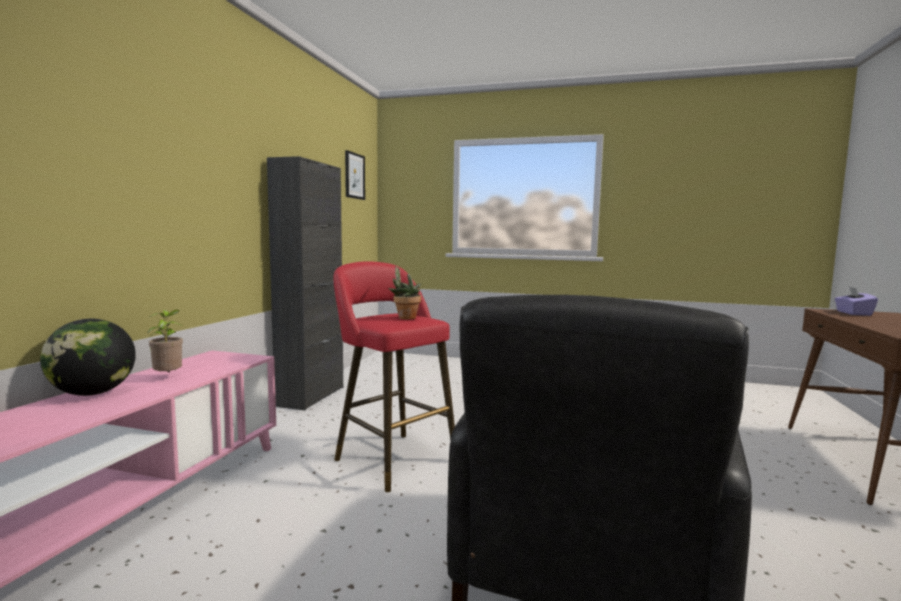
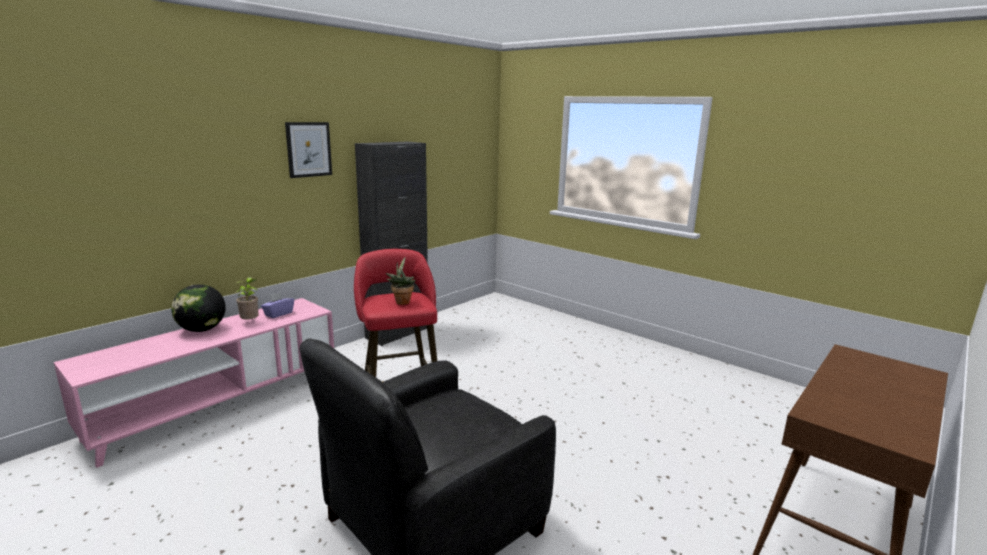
camera: 25 degrees right, 10 degrees up
picture [345,150,365,200] -> picture moved to [285,122,332,178]
purple tissue box [834,287,878,316] -> purple tissue box moved to [261,292,294,318]

